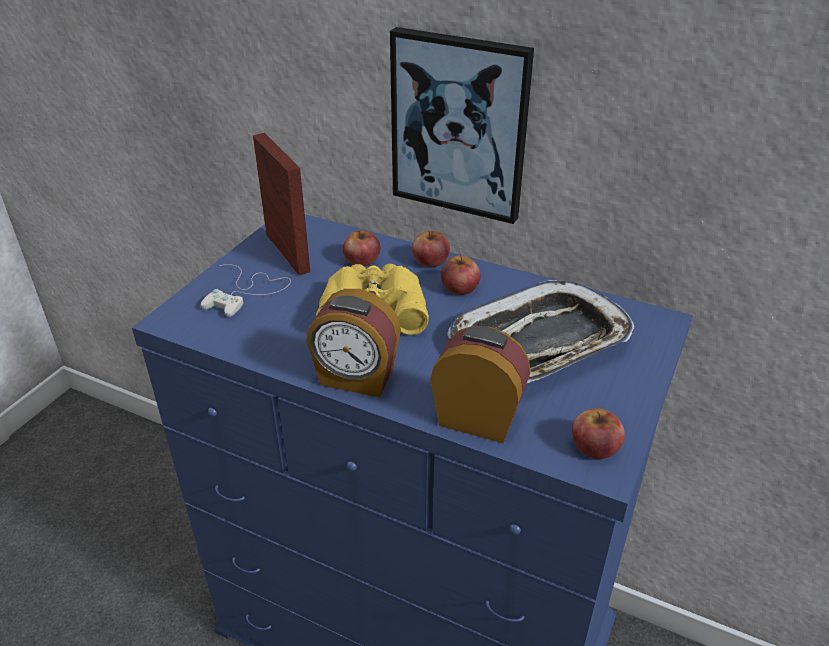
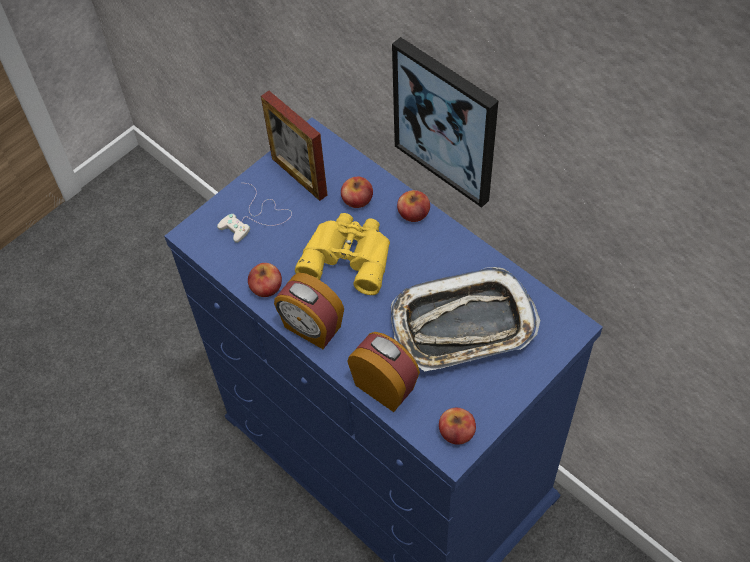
camera: 20 degrees right, 20 degrees up
picture frame [253,133,310,275] -> picture frame turned 150 degrees clockwise [261,91,327,201]
apple [441,254,481,295] -> apple moved to [248,263,282,297]

